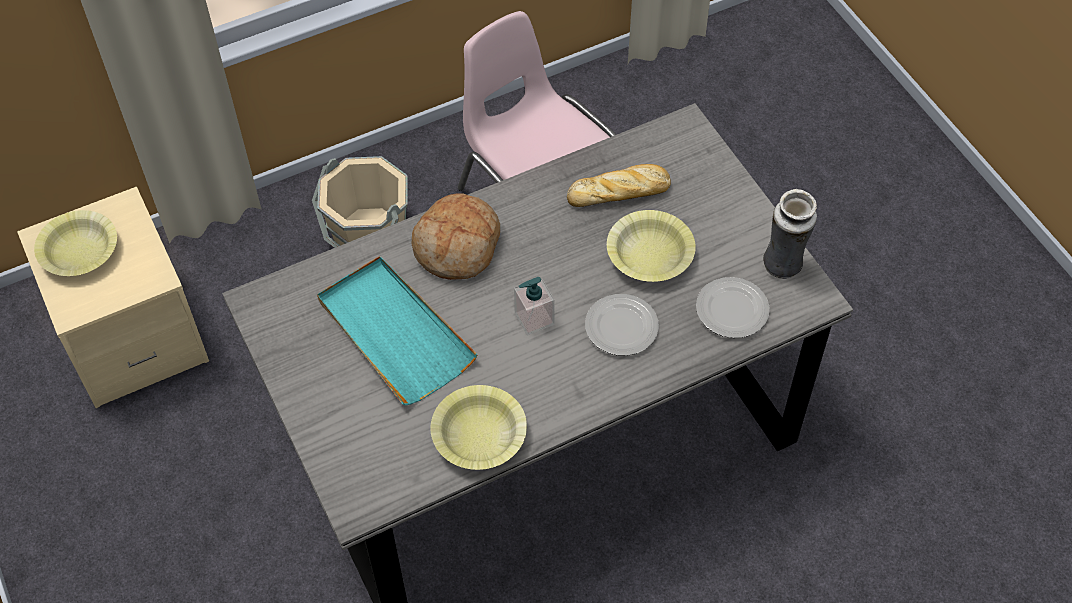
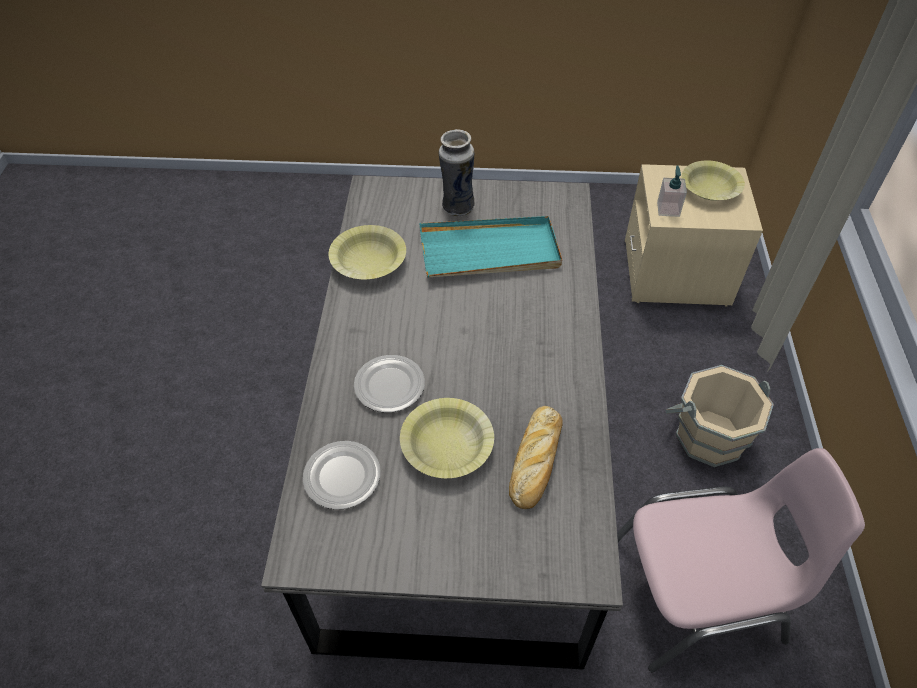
camera: 120 degrees right, 5 degrees down
bread [411,193,500,280] -> none
soap dispenser [514,277,555,335] -> soap dispenser moved to [657,166,687,217]
vase [763,189,817,279] -> vase moved to [438,129,475,216]

